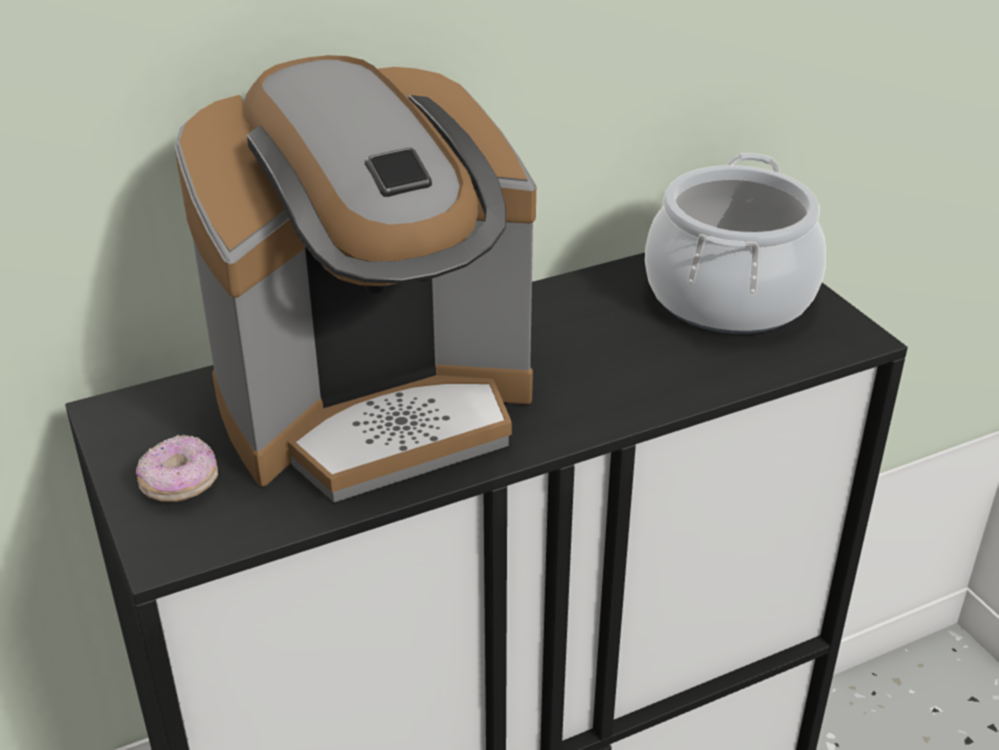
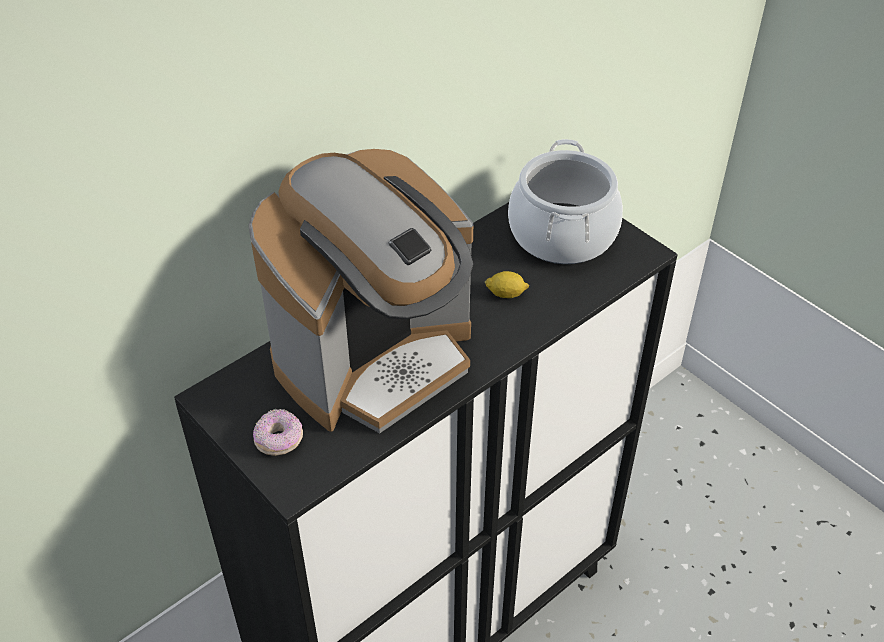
camera: 15 degrees left, 10 degrees up
none -> lemon [485,271,529,298]

